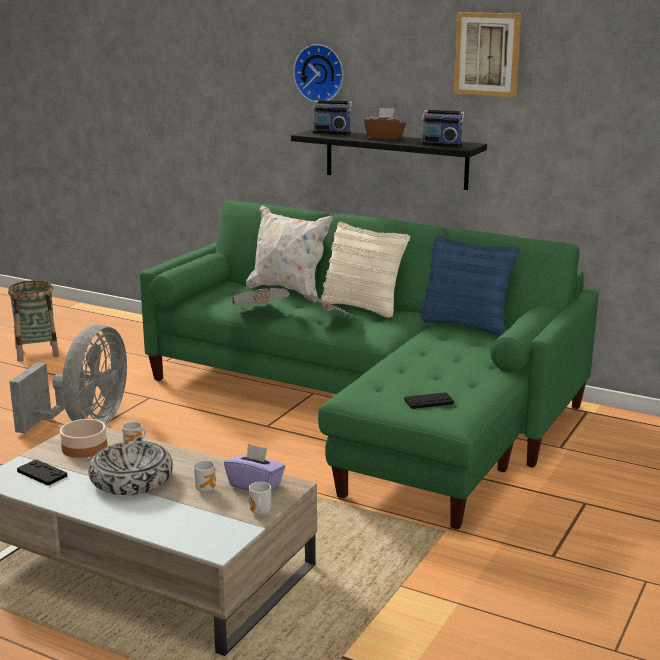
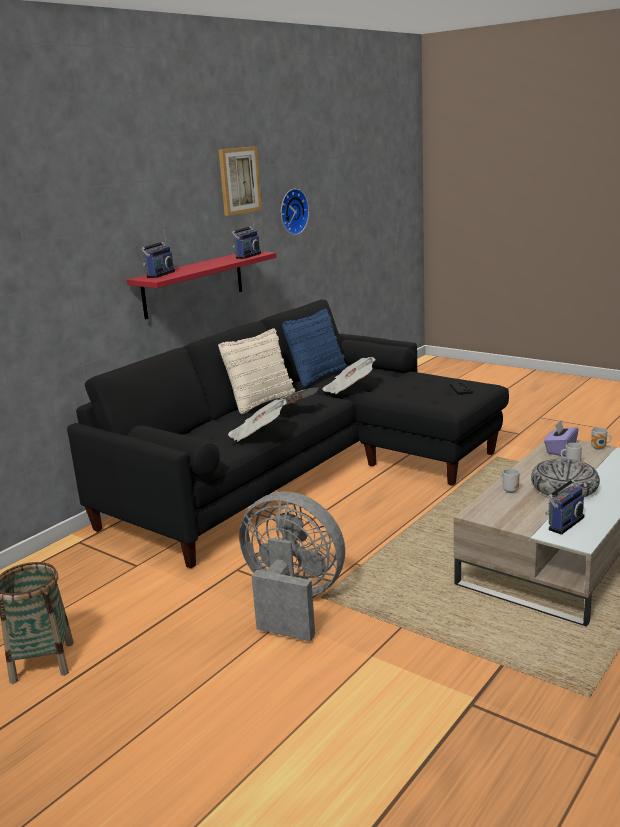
camera: 80 degrees left, 0 degrees up
black game controller [17,460,67,485] -> radio [545,463,584,535]
bowl [60,419,107,458] -> none
green sofa [140,201,599,529] -> black sofa [67,300,509,569]
white pillow [246,205,333,302] -> none
black shelf [291,129,487,190] -> red shelf [127,252,277,319]
wall clock [293,44,344,102] -> wall clock moved to [281,189,309,235]
brown tissue box [364,108,406,140] -> none
none -> newspaper [322,357,375,394]

